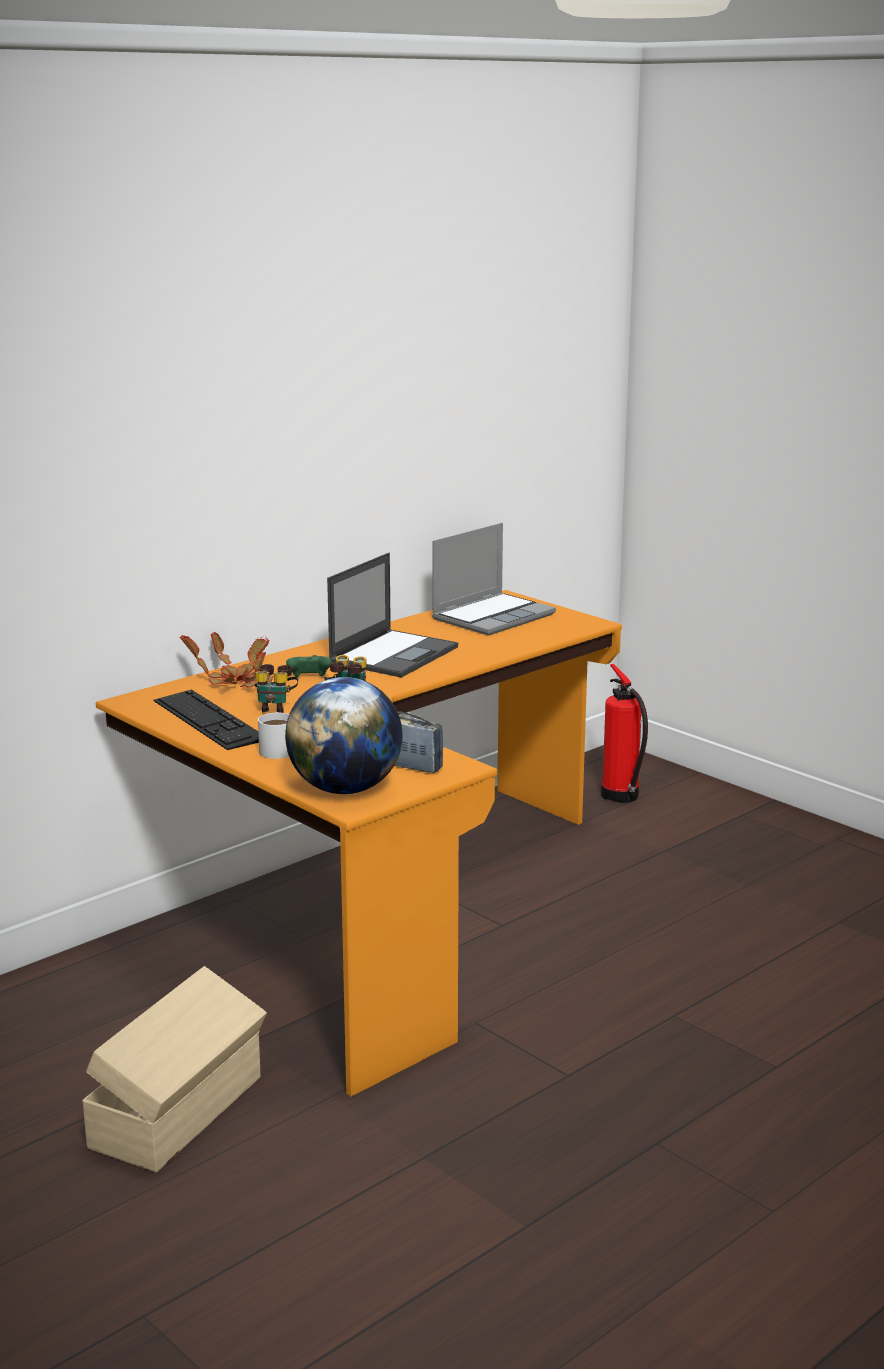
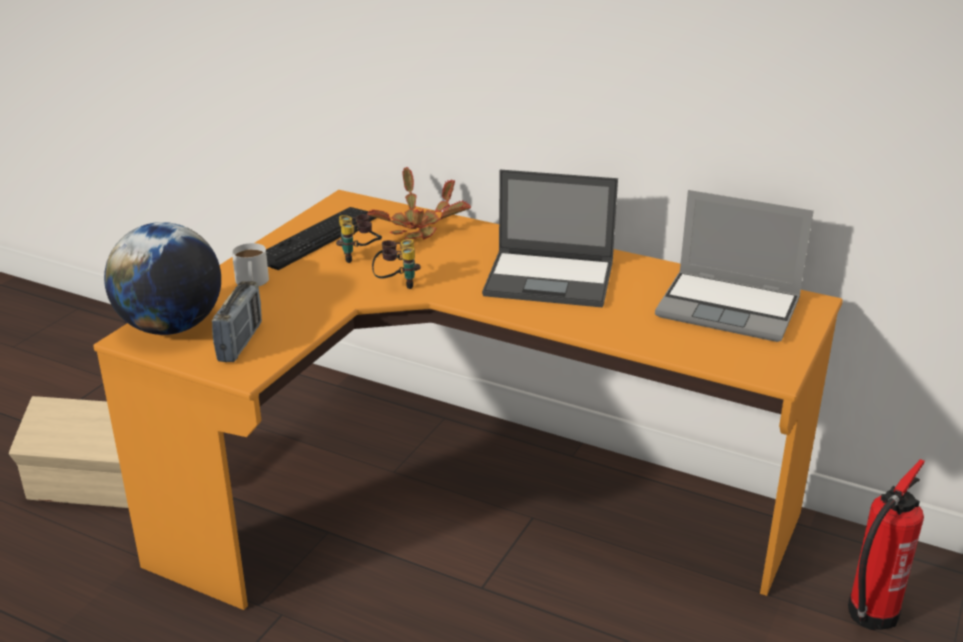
camera: 70 degrees right, 10 degrees up
green game controller [286,655,332,677] -> none

